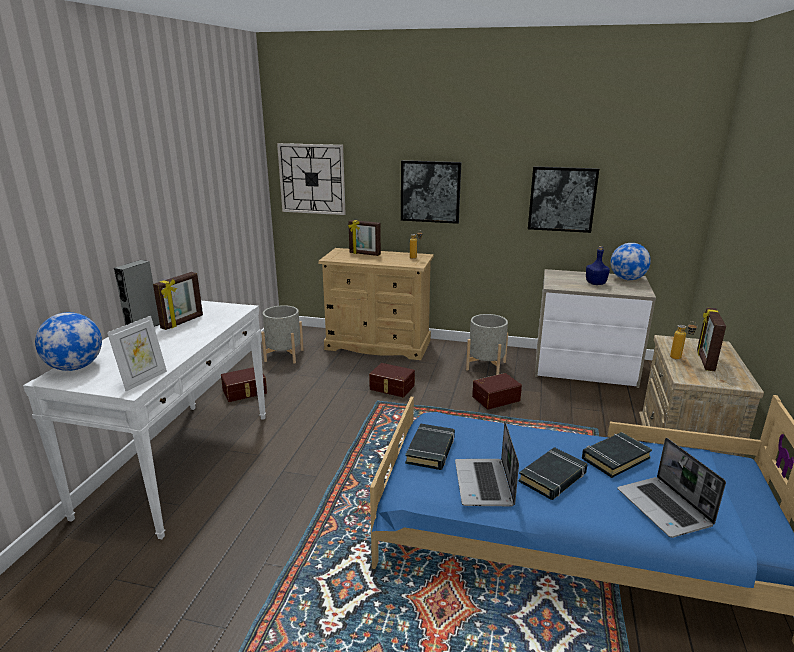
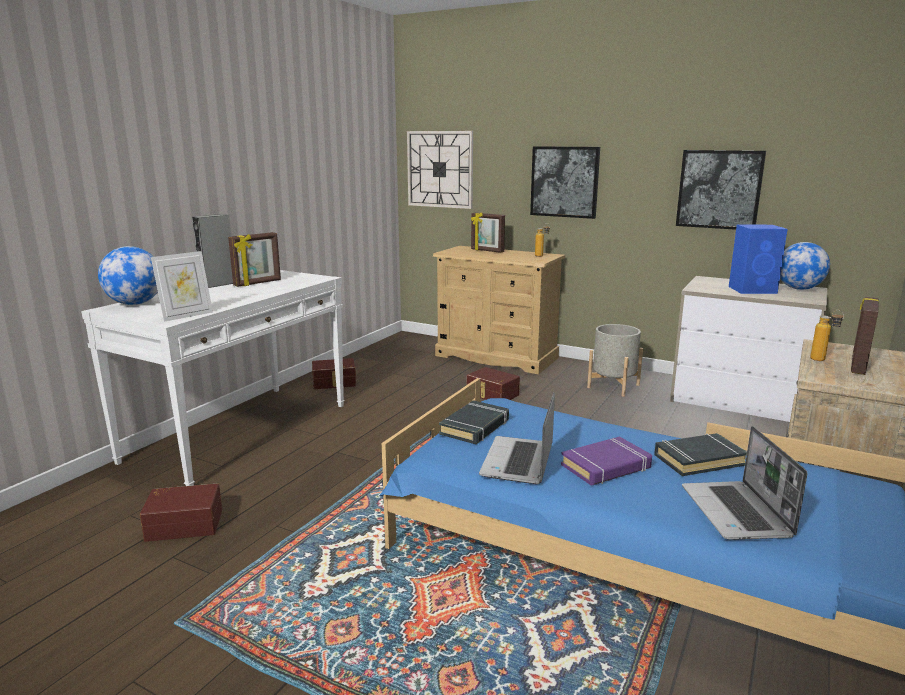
camera: 15 degrees right, 5 degrees down
grey planter [261,305,304,364] -> none
brown storage box [472,373,522,410] -> brown storage box moved to [140,483,222,542]
black book [519,447,587,500] -> purple book [561,436,652,486]
blue bottle [586,246,610,285] -> blue speaker [729,225,788,294]

